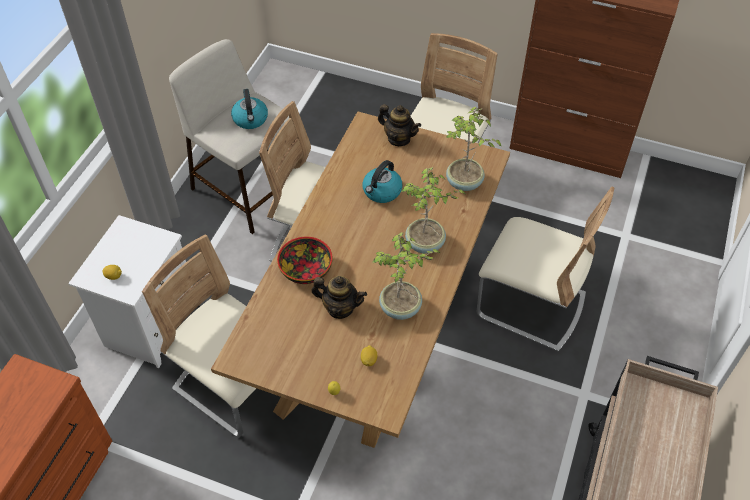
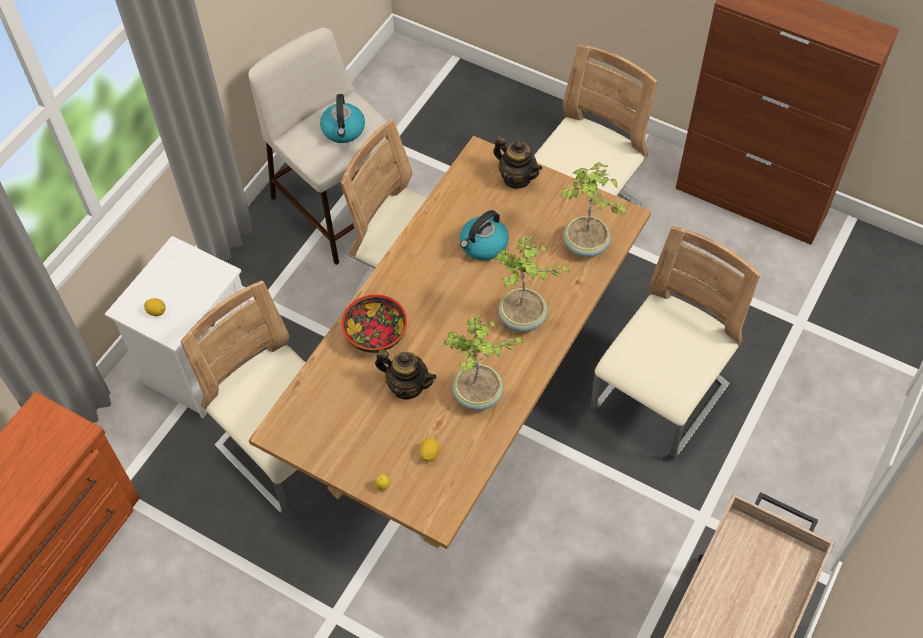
camera: 10 degrees right, 5 degrees up
beige chair [477,186,615,352] -> beige chair turned 90 degrees counterclockwise [591,226,761,458]

